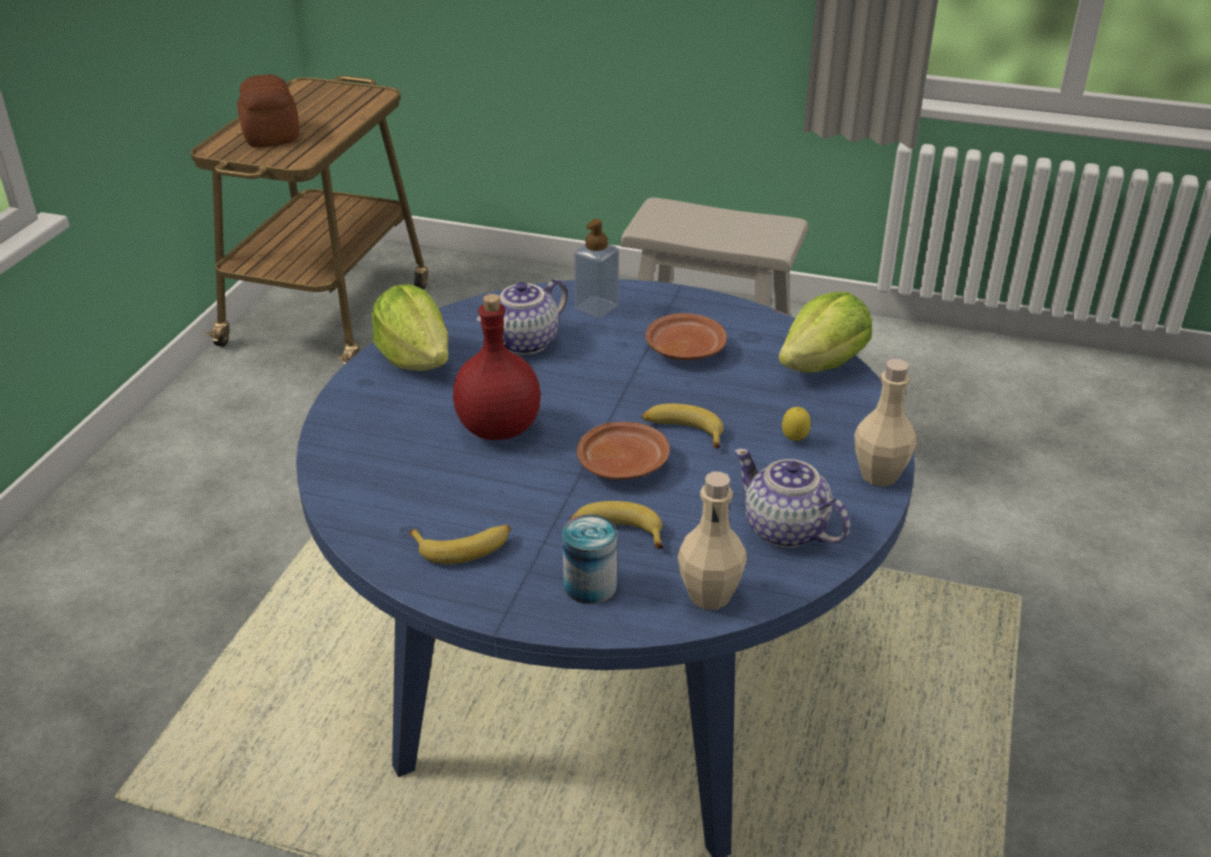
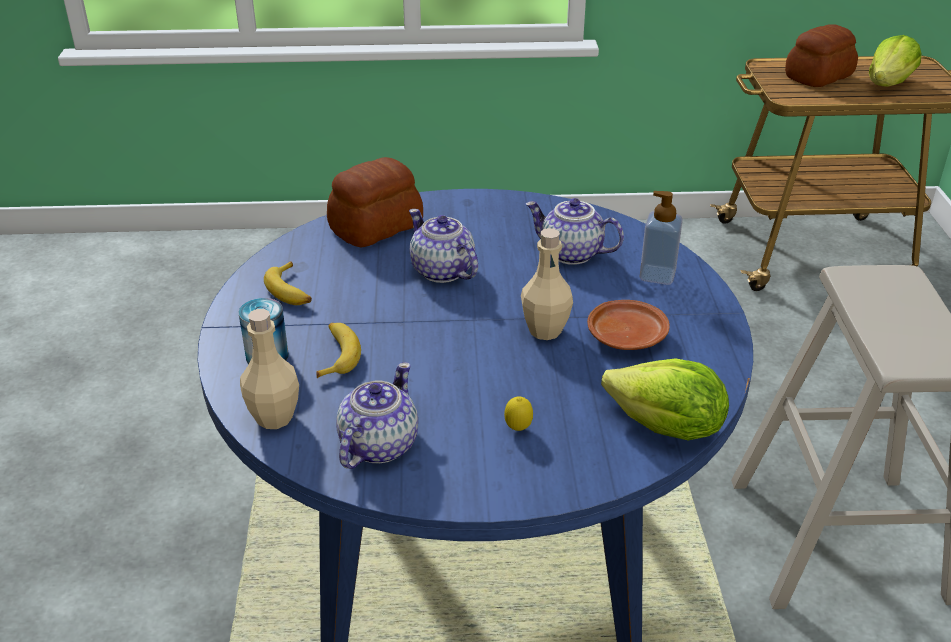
camera: 70 degrees right, 0 degrees up
lettuce [372,284,448,371] -> lettuce moved to [869,35,921,87]
red bottle [453,294,541,440] -> teapot [409,209,478,283]
brown plate [577,422,670,479] -> none
banana [642,404,724,448] -> none
beige bottle [854,359,917,487] -> beige bottle moved to [521,228,573,340]
none -> bread [327,157,423,247]

